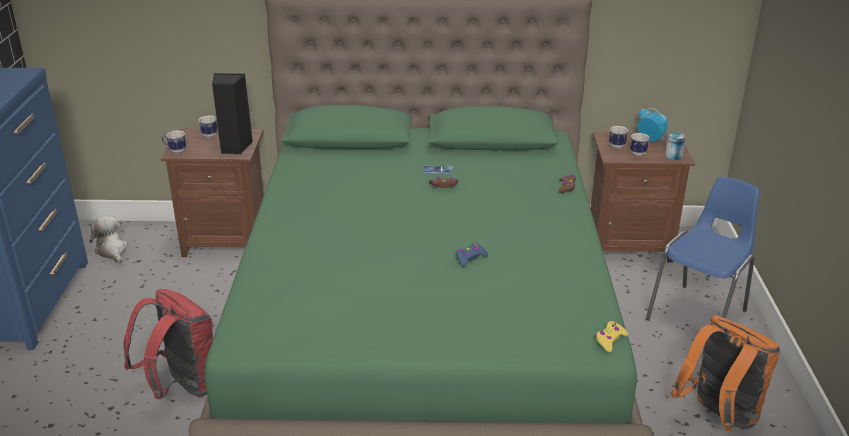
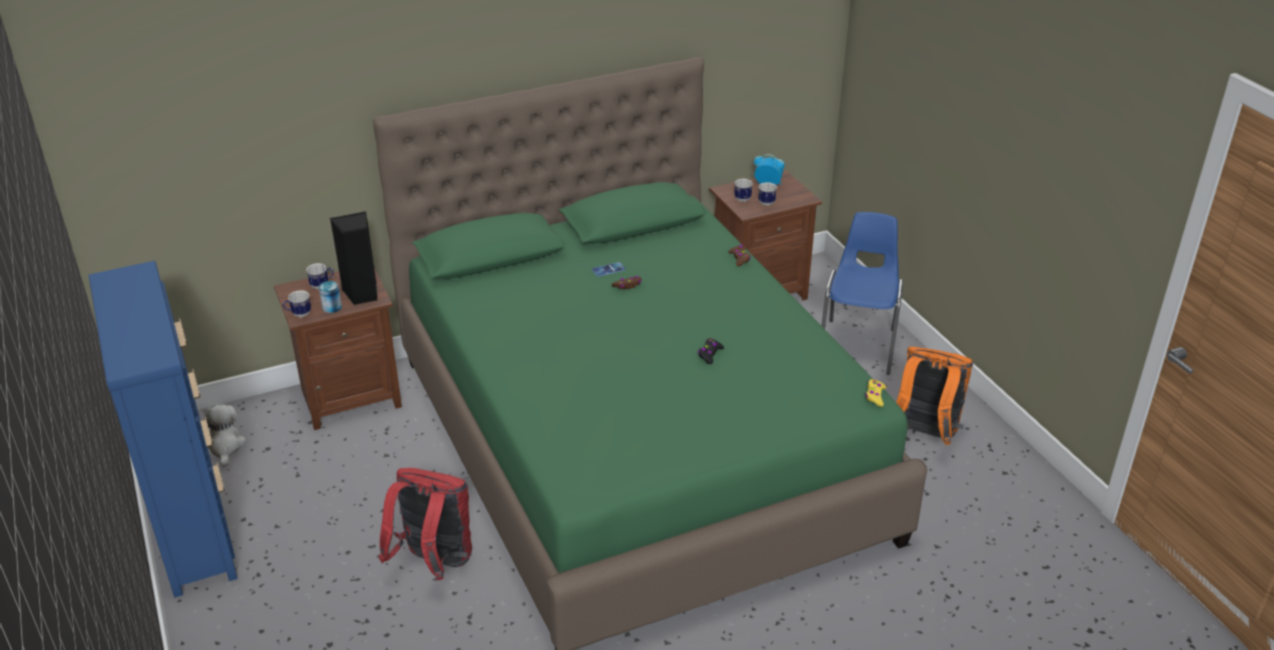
camera: 25 degrees left, 5 degrees up
plush toy [89,216,128,263] -> plush toy turned 45 degrees clockwise [204,405,246,467]
blue game controller [455,243,488,267] -> black game controller [698,338,724,364]
can [665,132,686,160] -> can moved to [319,281,342,313]

